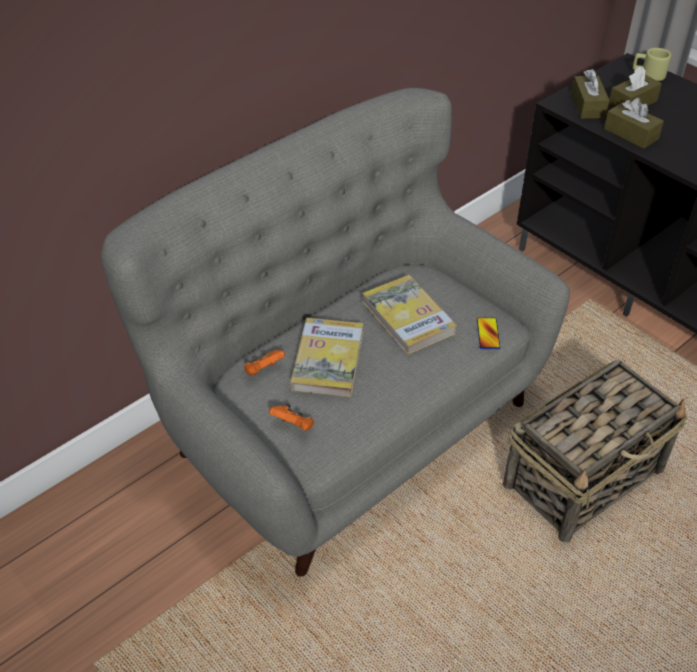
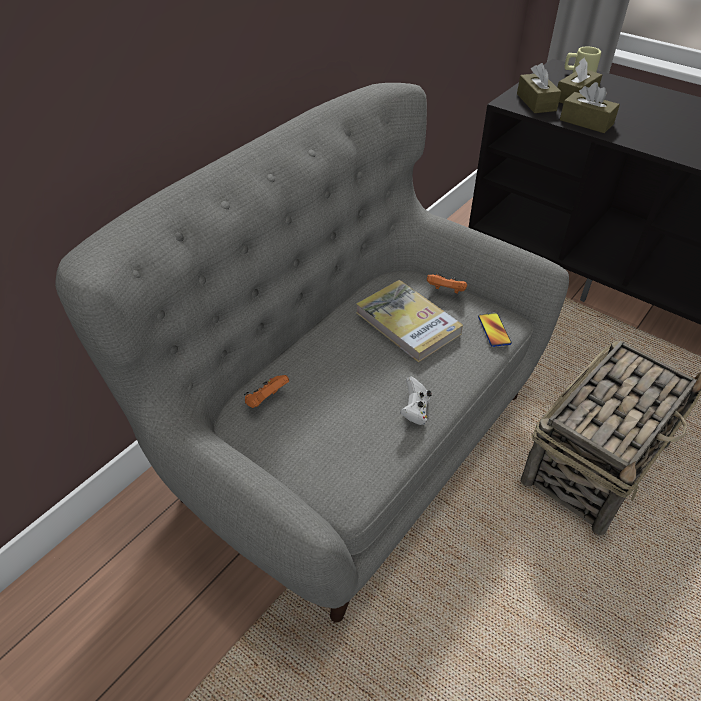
camera: 10 degrees left, 0 degrees up
orange game controller [269,404,314,430] -> orange game controller moved to [427,273,467,293]
book [291,318,363,397] -> none
none -> white game controller [400,377,432,425]

